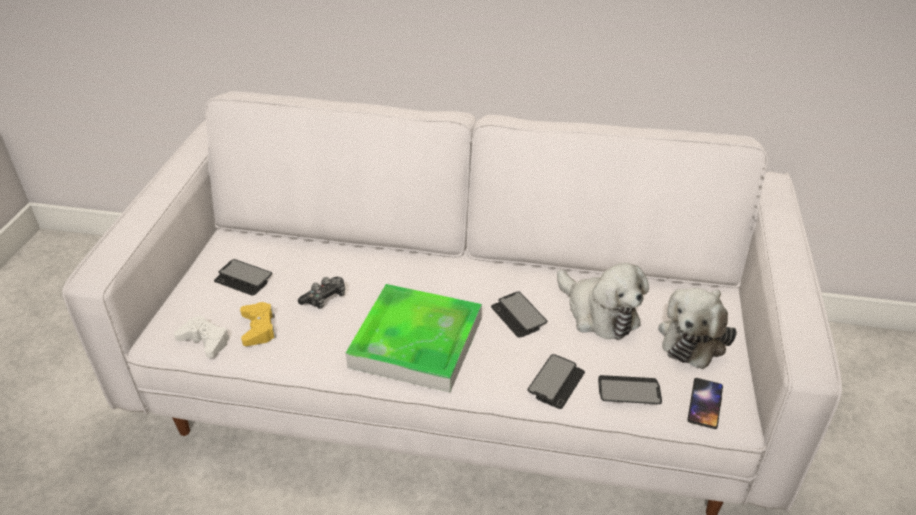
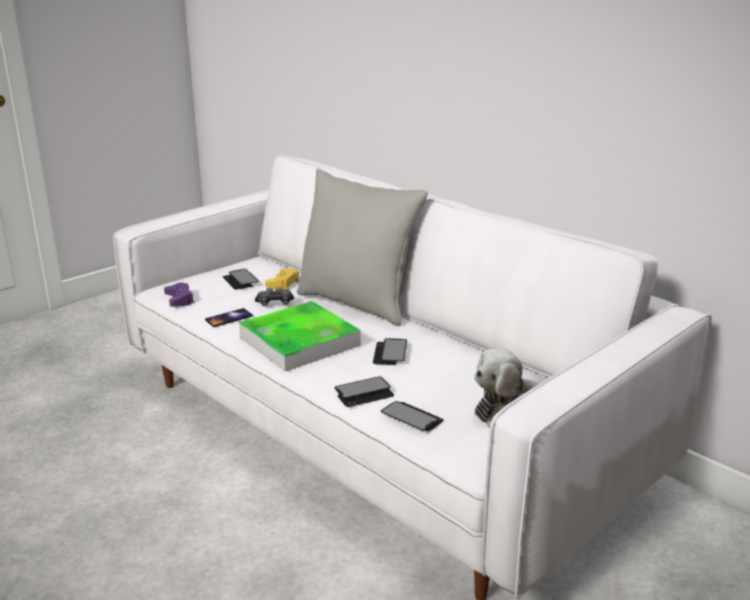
camera: 35 degrees right, 15 degrees down
white game controller [174,316,230,358] -> purple game controller [164,283,195,307]
yellow game controller [240,302,276,346] -> yellow game controller moved to [265,268,299,290]
plush toy [557,263,649,340] -> none
phone [687,378,723,429] -> phone moved to [205,308,253,327]
none -> grey pillow [296,168,428,326]

